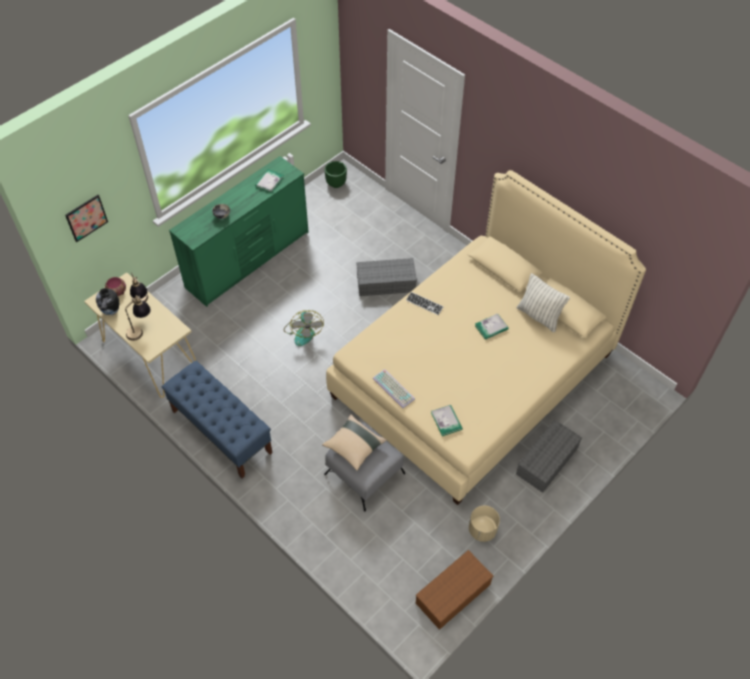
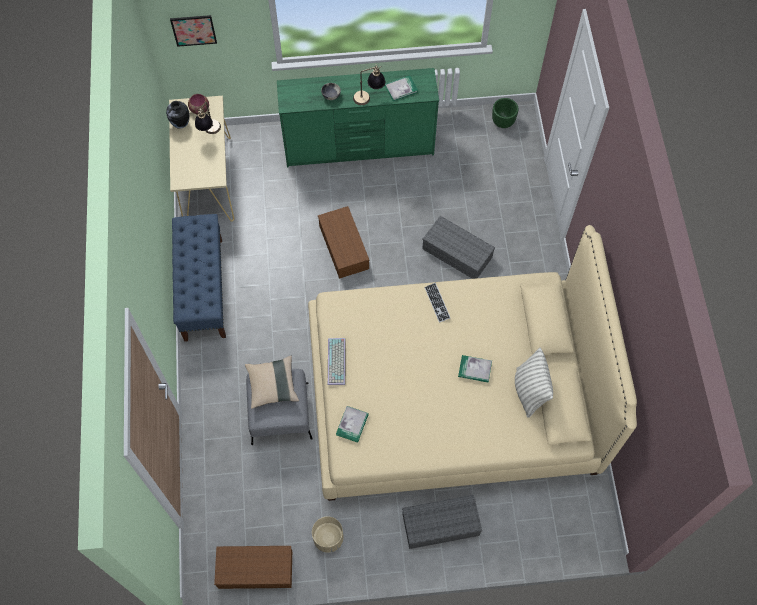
camera: 40 degrees right, 10 degrees up
table lamp [125,295,151,341] -> table lamp moved to [353,65,385,105]
fan [284,310,324,346] -> brown storage box [318,206,369,279]

